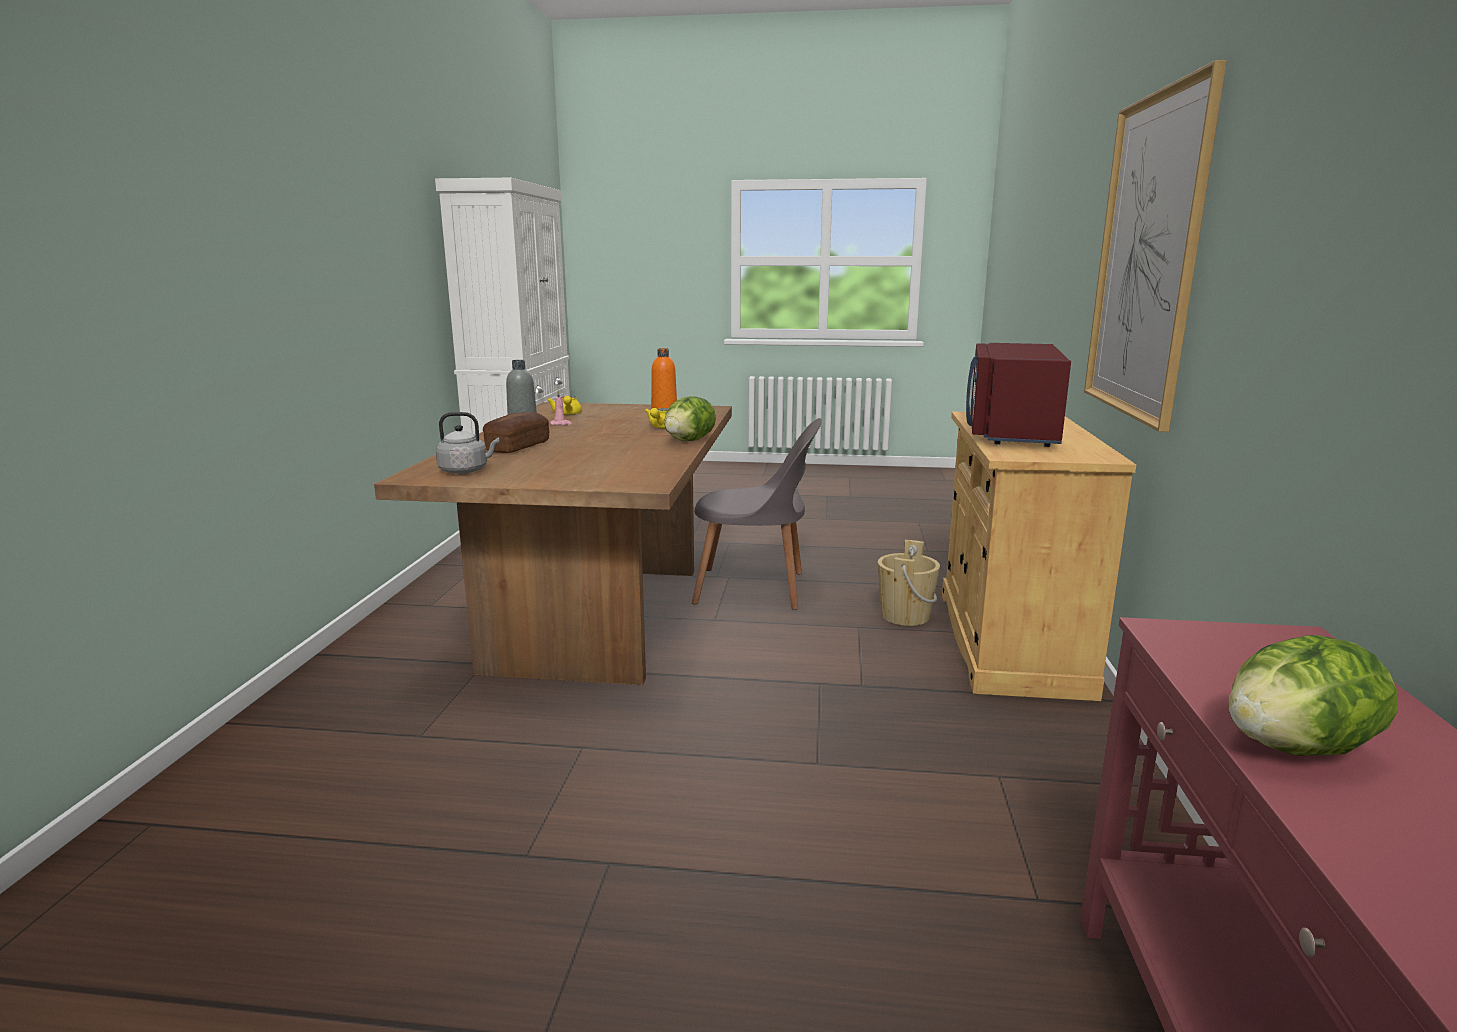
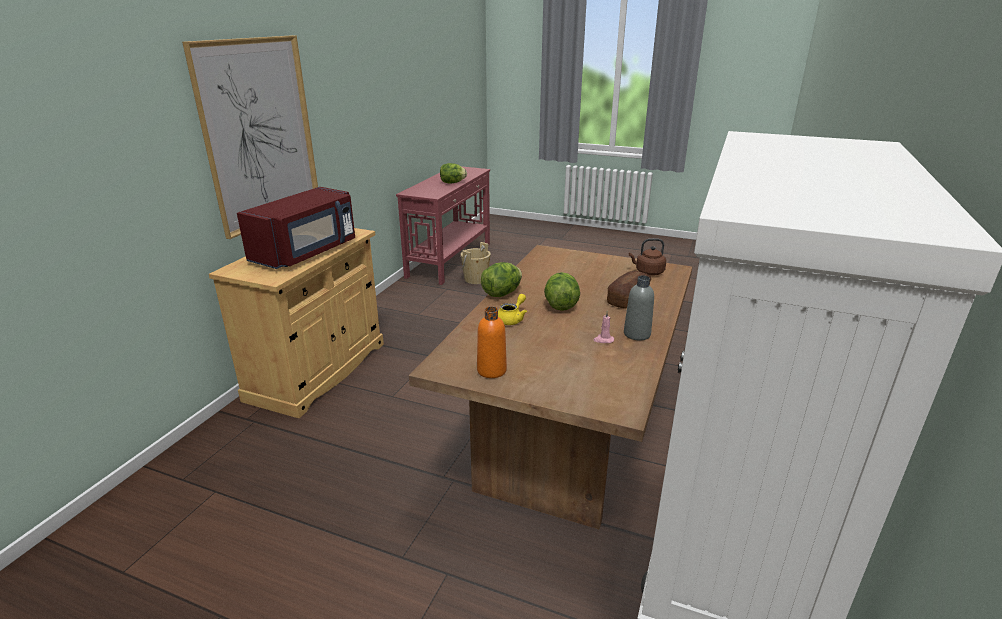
camera: 165 degrees left, 10 degrees up
grey kettle [436,412,499,474] -> brown kettle [629,238,666,275]
yellow teapot [547,396,582,415] -> none
grey chair [692,418,822,610] -> none
beige bucket [878,540,940,626] -> beige bucket moved to [461,242,491,284]
none -> lettuce [544,272,580,311]

